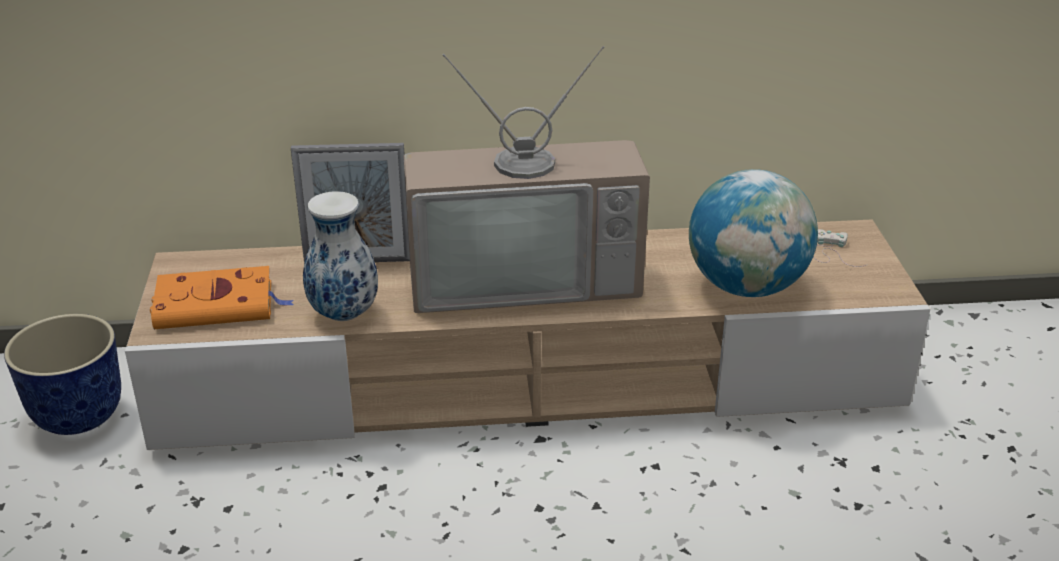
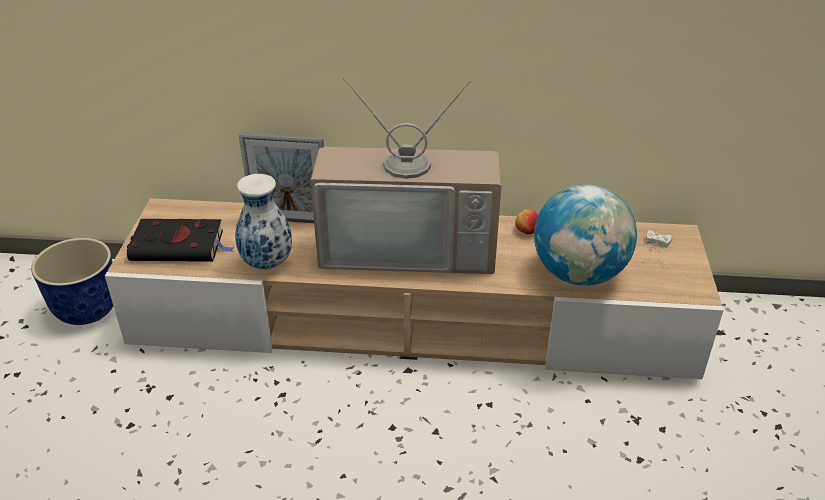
camera: 10 degrees right, 5 degrees up
orange book [150,266,294,329] -> black book [127,219,234,262]
none -> apple [515,208,538,234]

